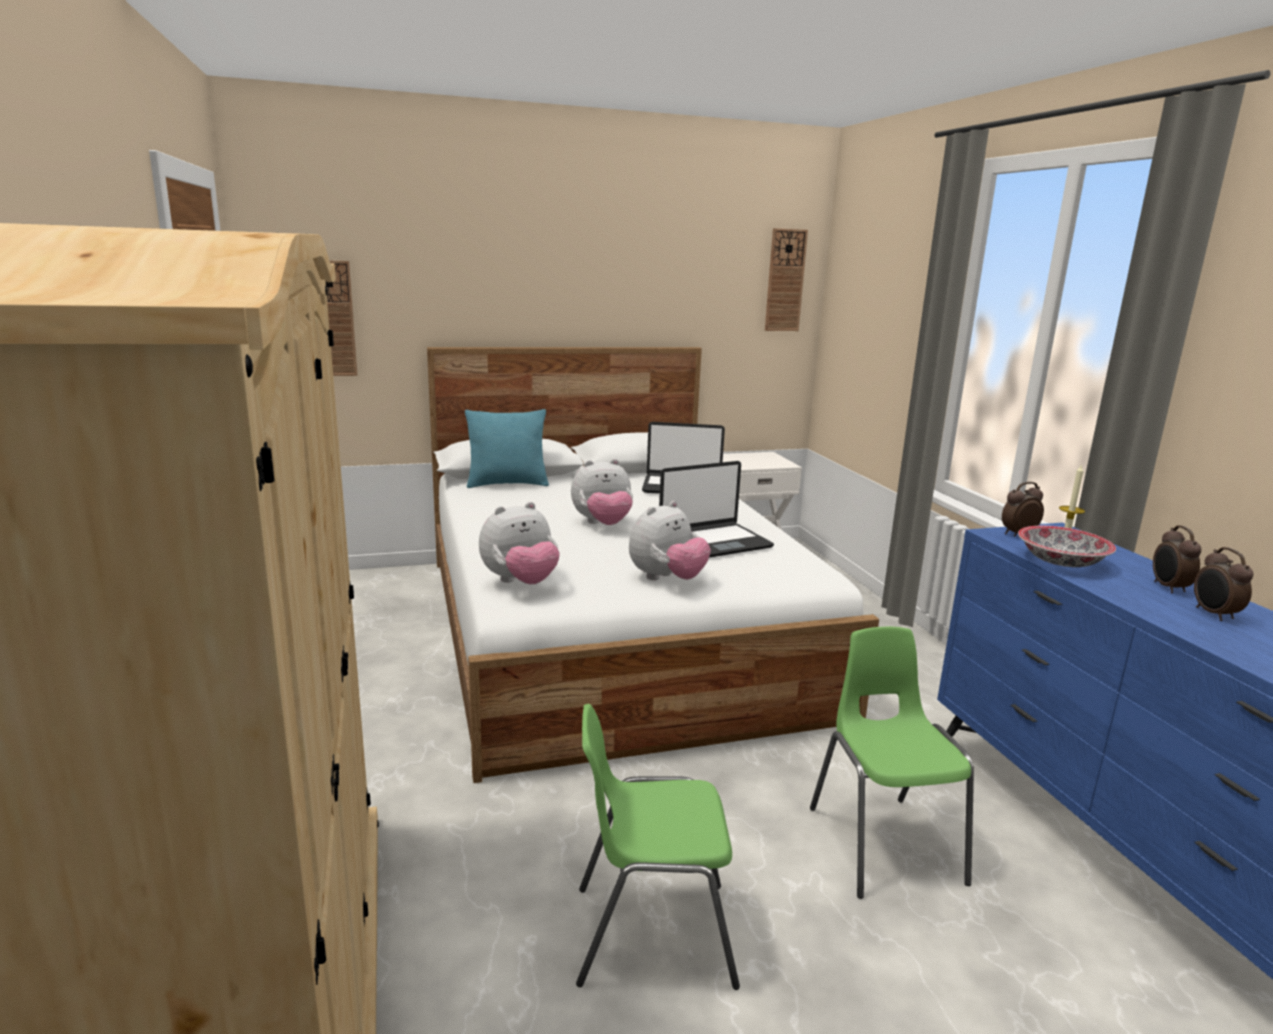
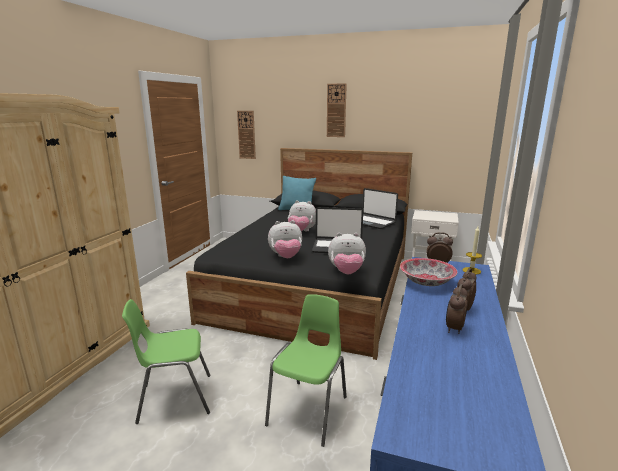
camera: 35 degrees right, 0 degrees up
white bed [427,347,879,783] -> black bed [186,148,412,360]
plush toy [479,502,560,584] -> plush toy moved to [328,233,366,274]
green chair [576,704,740,990] -> green chair turned 45 degrees counterclockwise [122,299,211,424]
wall clock [765,228,808,331] -> wall clock moved to [327,83,347,137]

